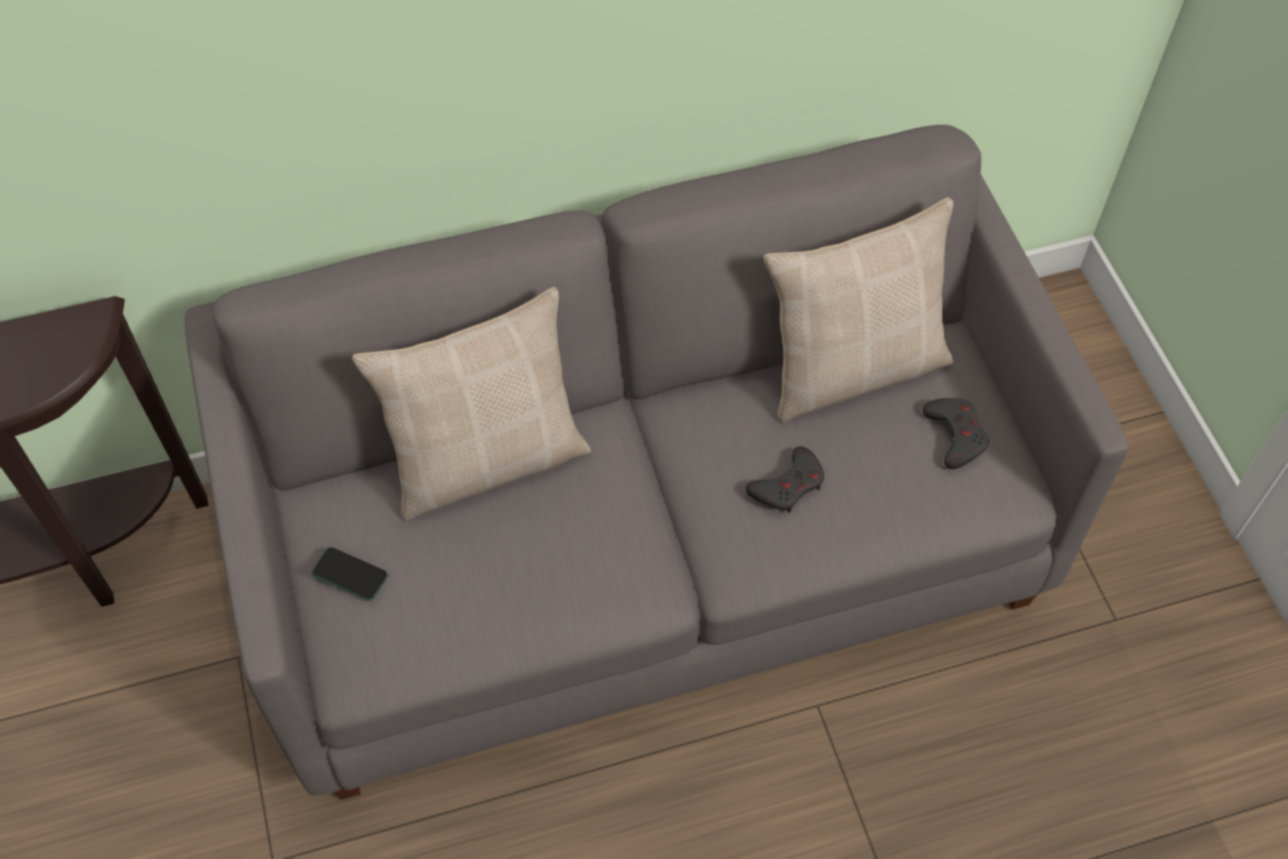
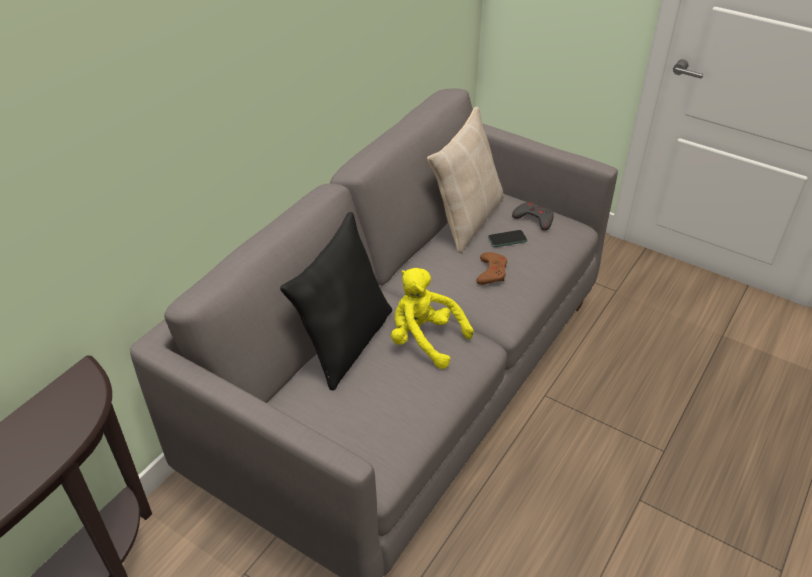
camera: 40 degrees left, 15 degrees down
phone [312,547,389,601] -> phone moved to [488,230,527,247]
beige pillow [352,287,591,521] -> black pillow [280,212,392,390]
grey game controller [746,446,824,513] -> brown game controller [476,252,507,285]
none -> yellow plush toy [391,268,474,369]

